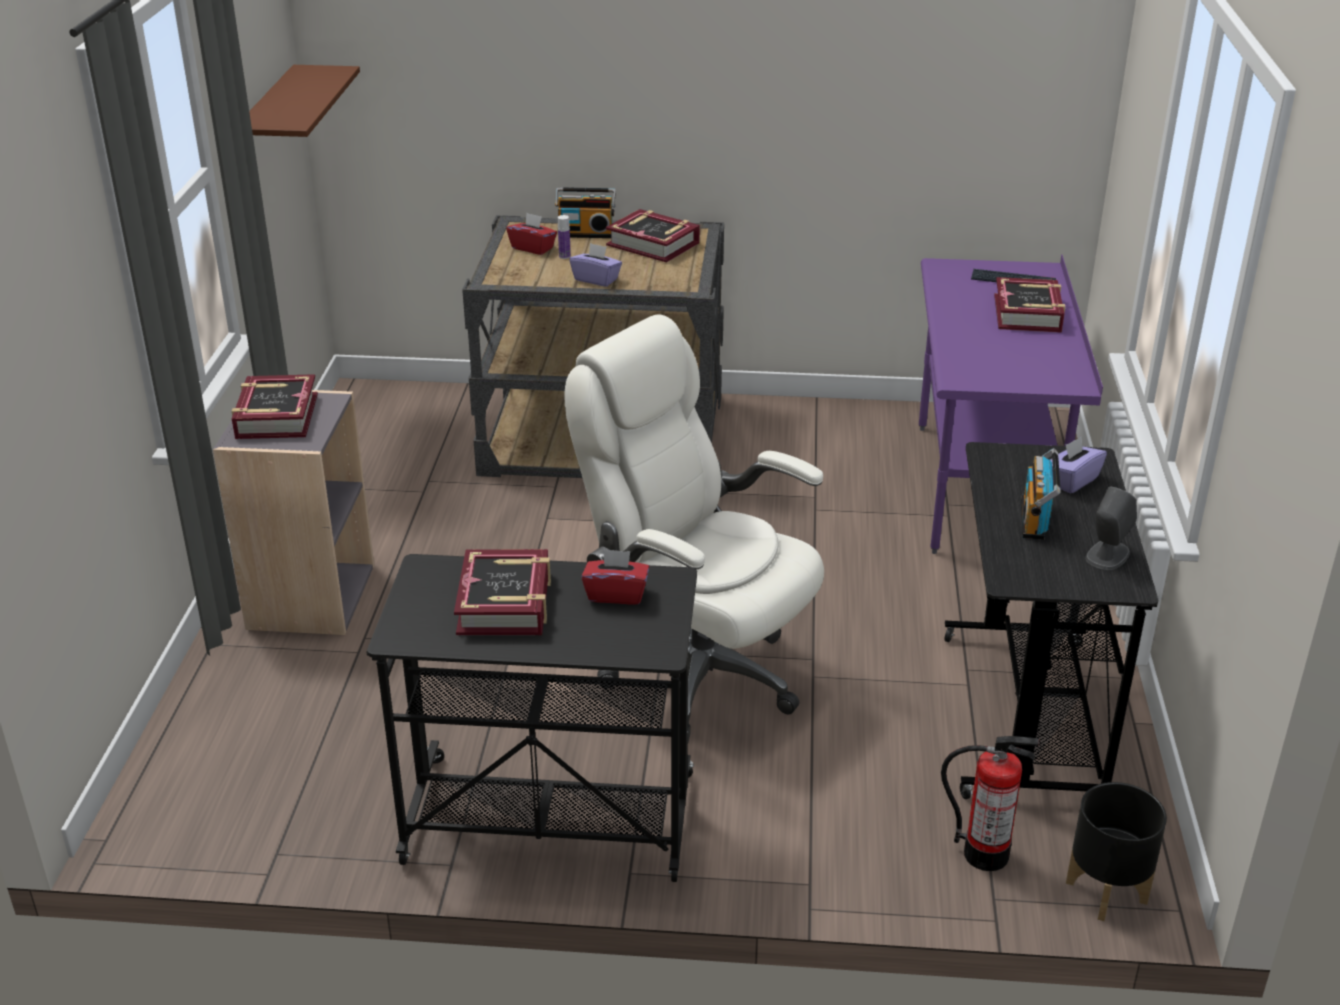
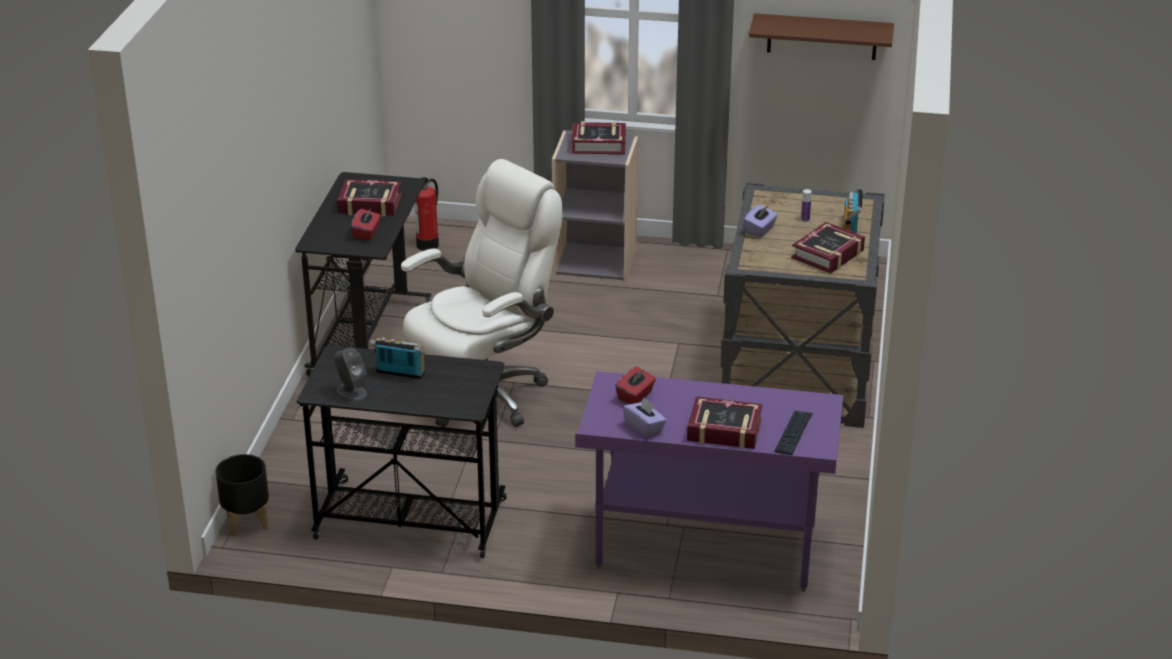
camera: 95 degrees right, 0 degrees up
red tissue box [507,213,557,255] -> red tissue box moved to [615,366,656,404]
fire extinguisher [941,736,1039,871] -> fire extinguisher moved to [415,177,439,251]
purple tissue box [1050,437,1107,494] -> purple tissue box moved to [623,397,666,439]

